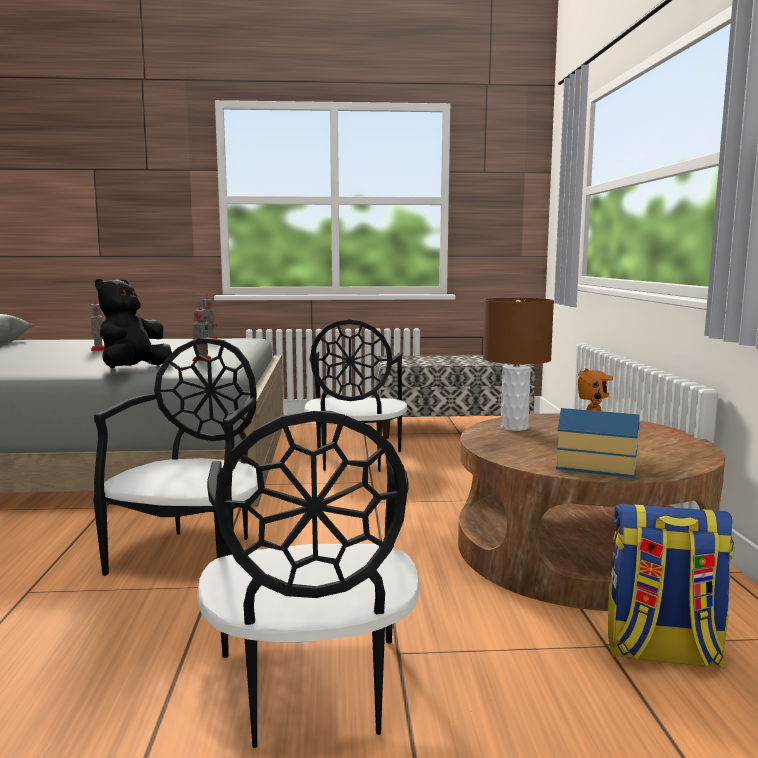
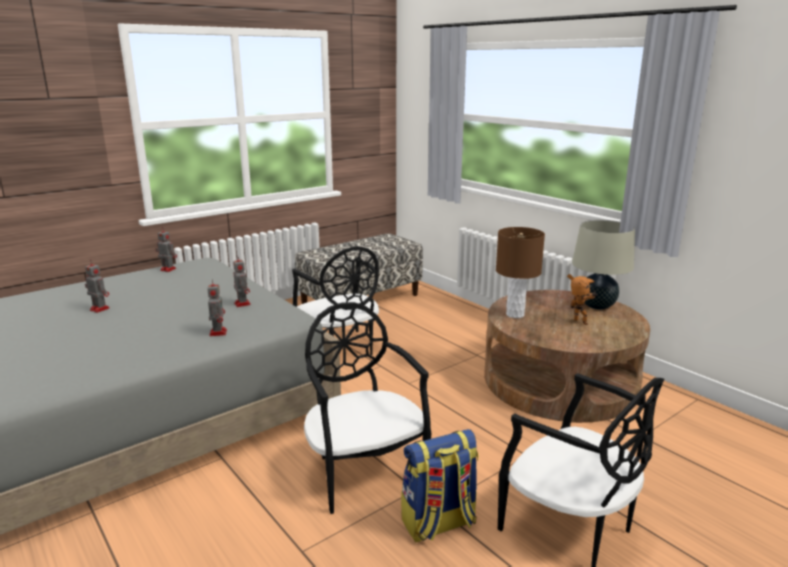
camera: 35 degrees left, 10 degrees up
black plush toy [95,278,172,368] -> toy robot [207,279,227,336]
toy house [556,408,640,478] -> none
backpack [608,504,734,669] -> backpack moved to [401,429,479,543]
none -> beige table lamp [572,220,635,310]

